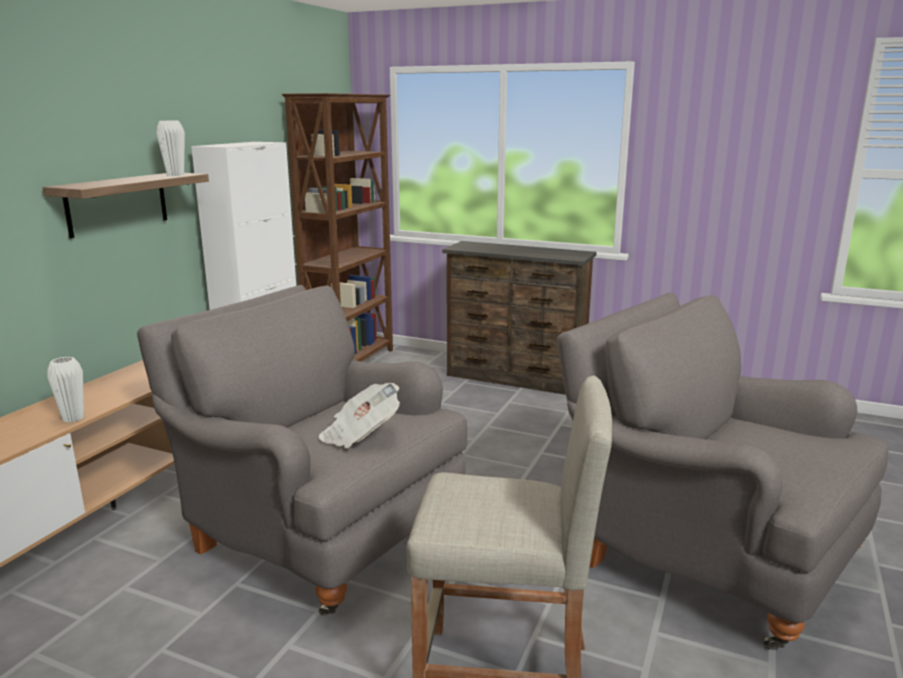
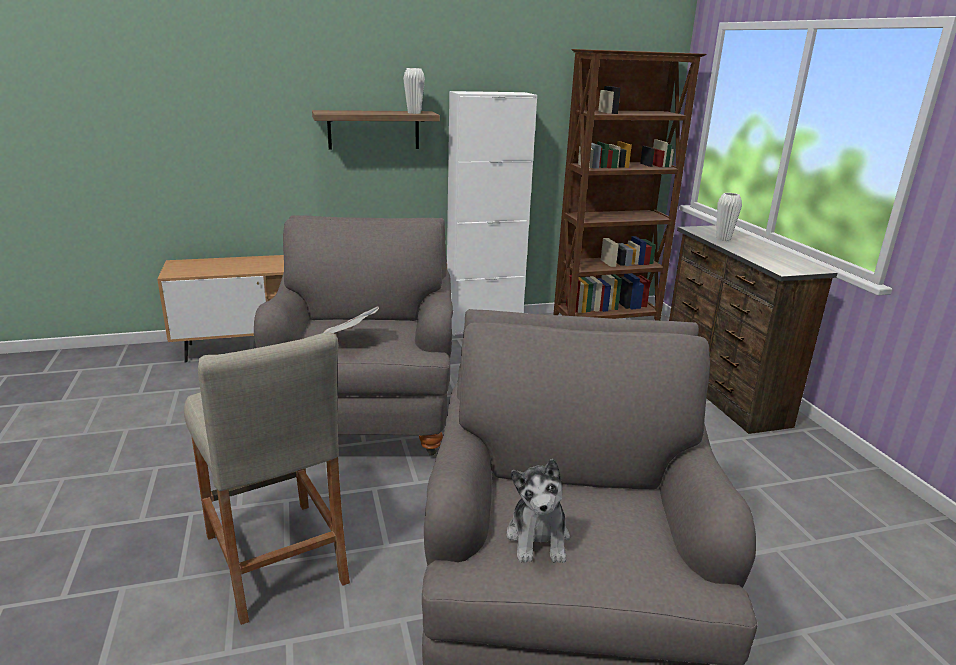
camera: 50 degrees right, 5 degrees up
white vase [47,357,84,422] -> white vase moved to [716,193,742,241]
none -> plush toy [506,459,570,563]

